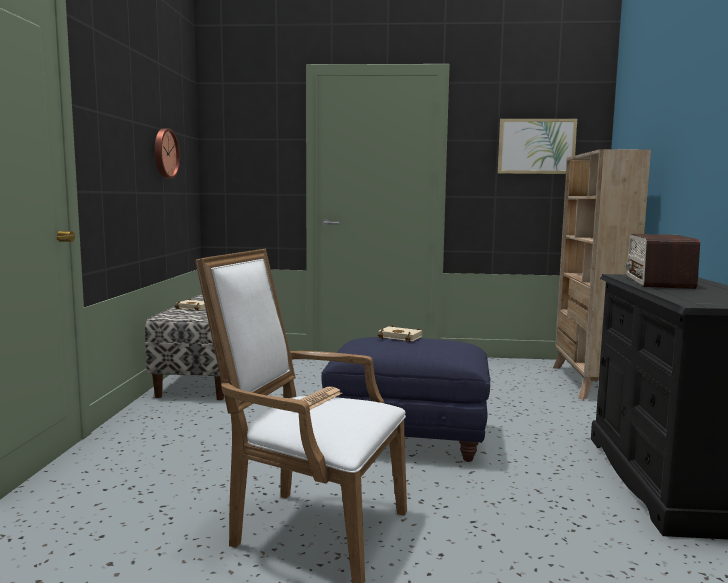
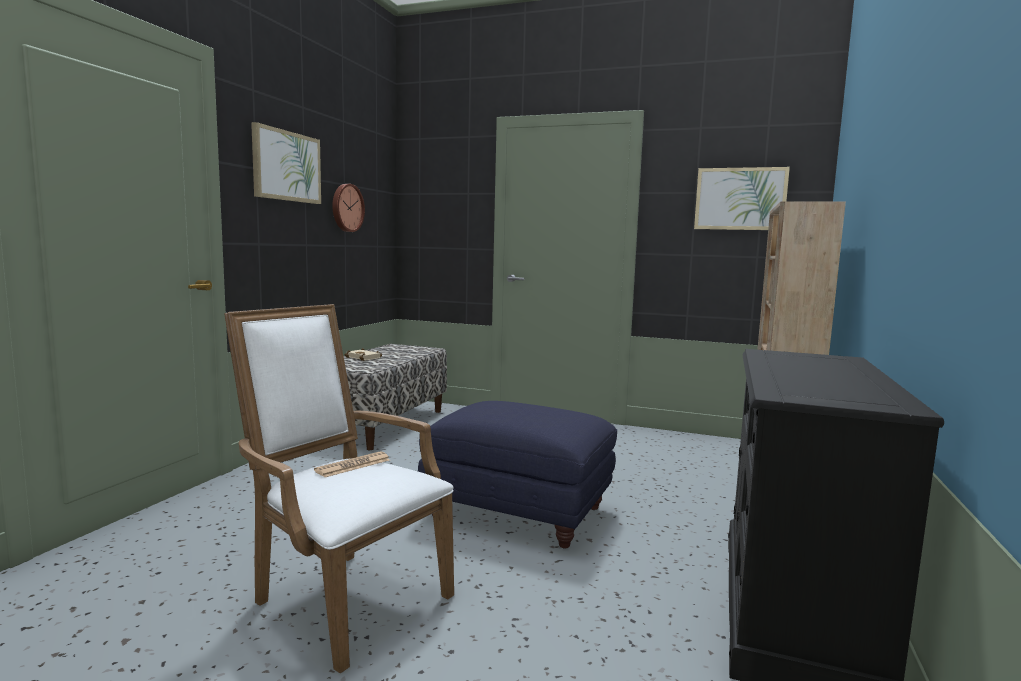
camera: 15 degrees right, 0 degrees up
beige book [378,325,422,342] -> none
radio [625,234,700,289] -> none
none -> picture [251,122,321,204]

